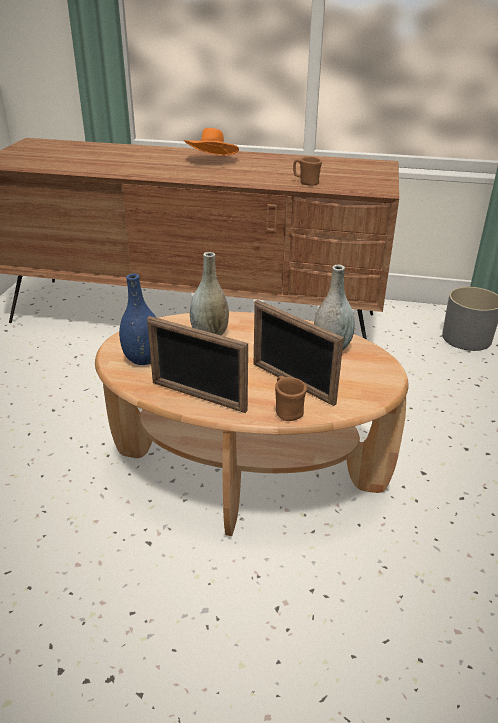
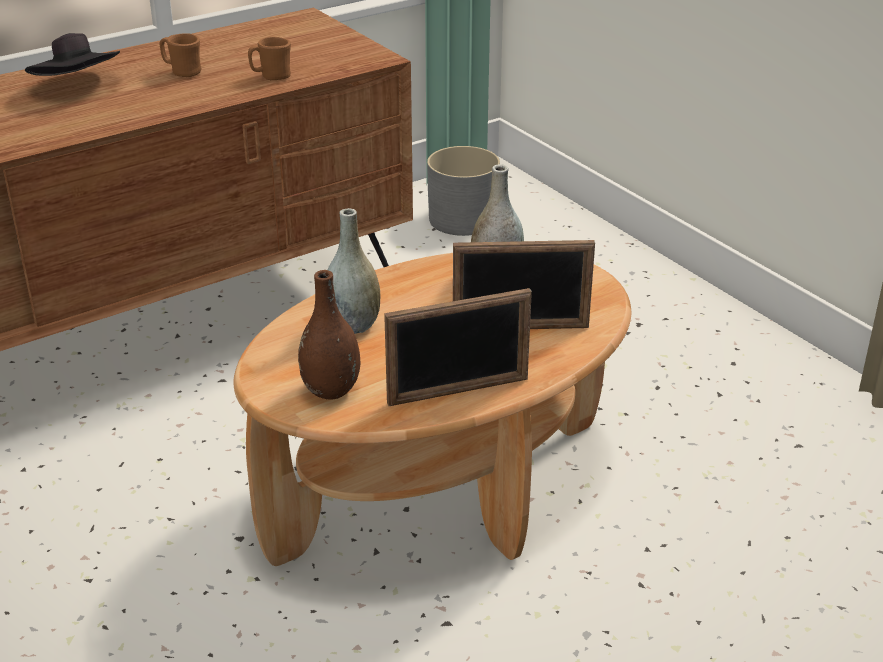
camera: 45 degrees left, 0 degrees up
blue vase [119,274,156,365] -> brown vase [298,270,360,400]
orange hat [184,128,239,155] -> black hat [25,33,120,76]
brown mug [275,376,307,421] -> brown mug moved to [160,33,202,77]

